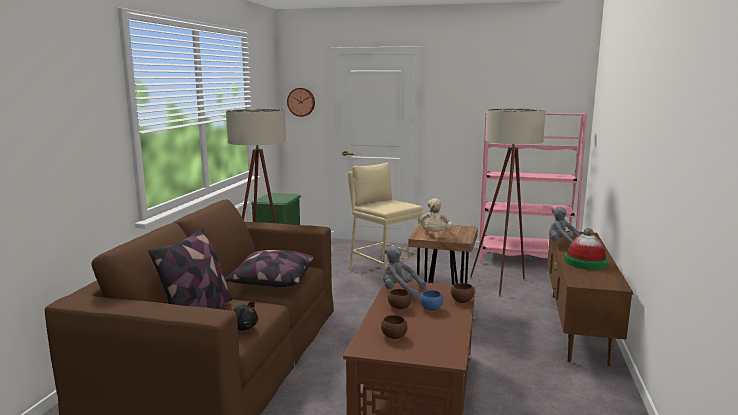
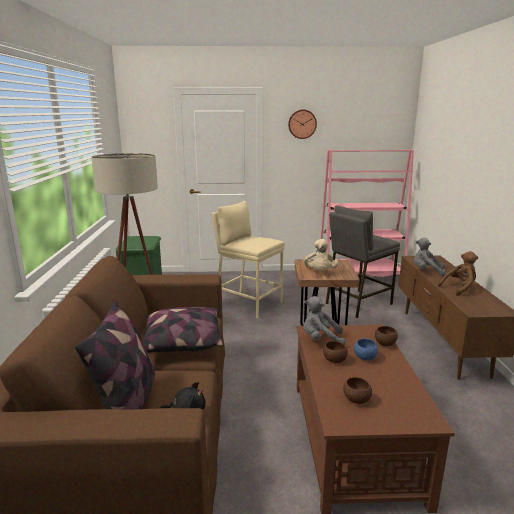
camera: 15 degrees left, 5 degrees up
wall clock [287,88,315,117] -> wall clock moved to [288,110,317,139]
beige floor lamp [470,108,546,296] -> grey stool [325,205,400,318]
hat [564,228,608,270] -> brown plush toy [438,251,478,296]

